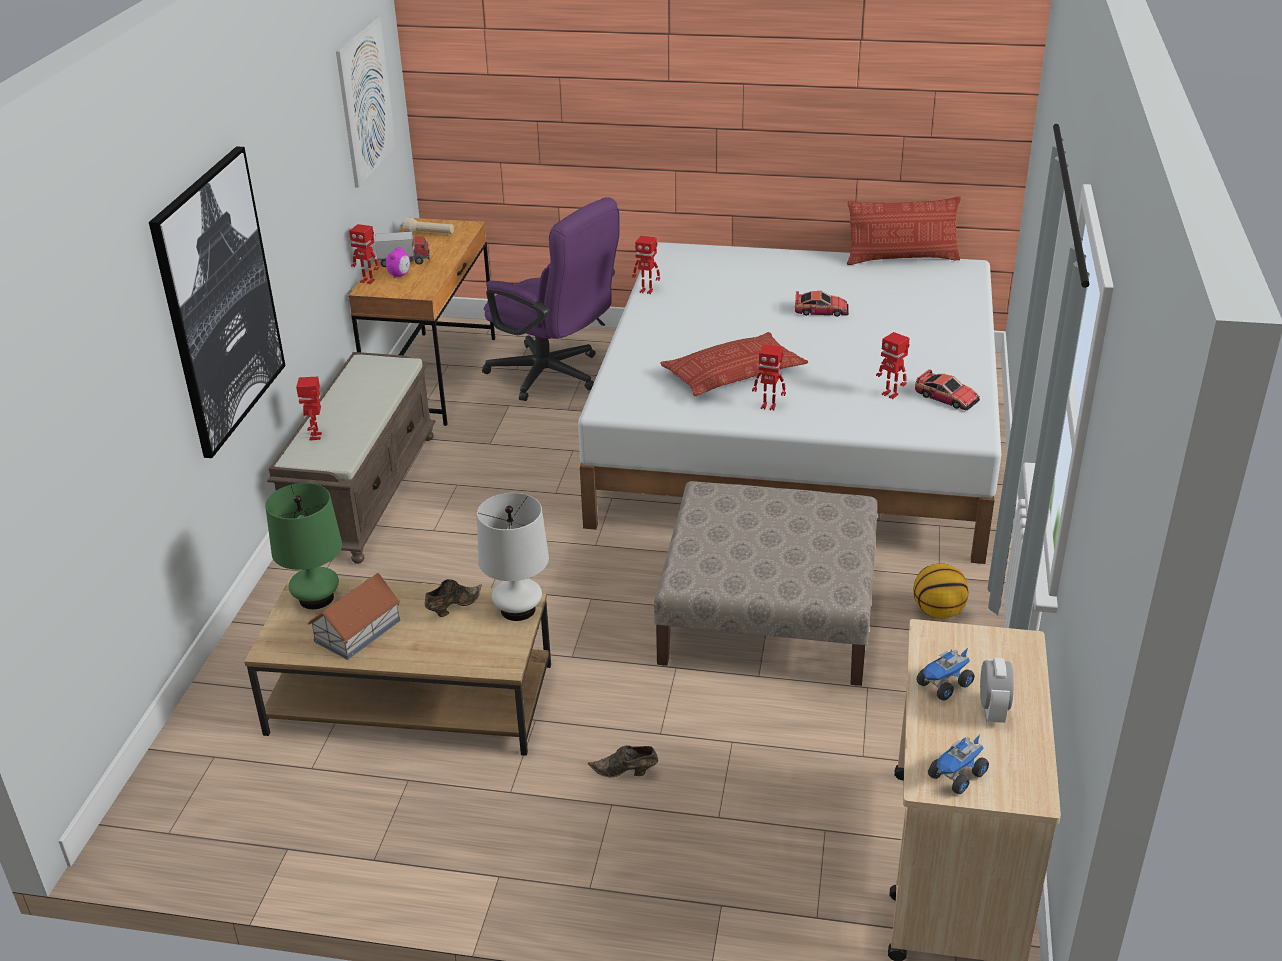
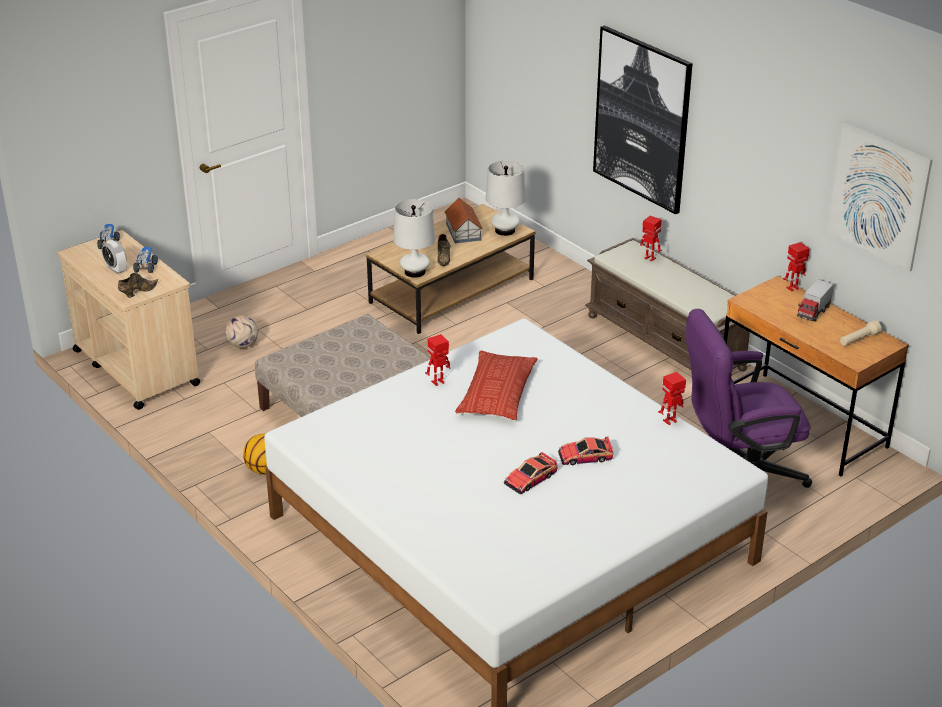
camera: 130 degrees right, 0 degrees up
green table lamp [265,483,342,609] -> white table lamp [486,160,526,236]
alarm clock [386,247,410,279] -> none
brown shoe [588,745,658,777] -> brown shoe moved to [118,273,158,298]
pillow [847,196,961,265] -> none
toy robot [876,332,910,399] -> none
toy car [915,369,980,410] -> toy car moved to [558,437,613,465]
none -> football [225,316,258,348]

